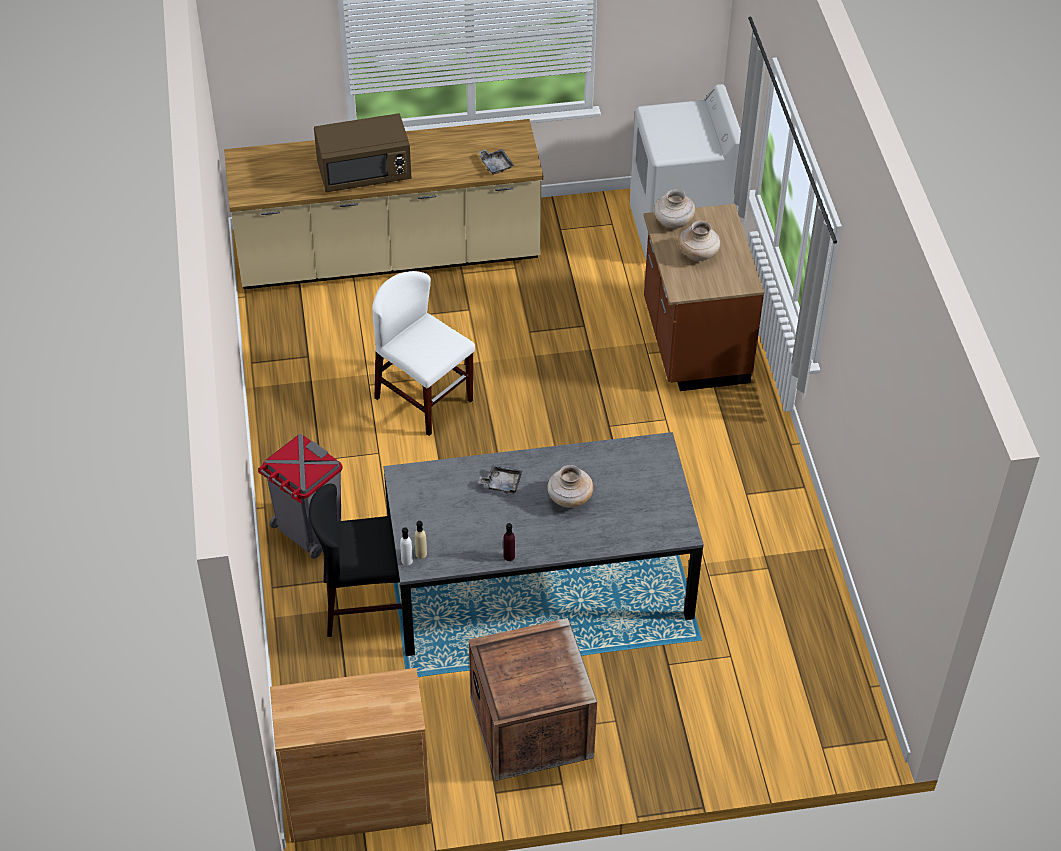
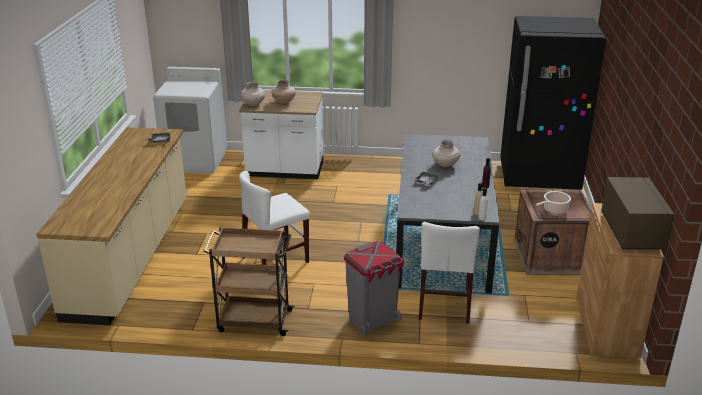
camera: 75 degrees left, 20 degrees down
black chair [309,484,402,637] -> white chair [419,222,480,324]
brown microwave [314,113,411,192] -> brown microwave moved to [601,177,675,249]
brown counter [644,204,764,391] -> white counter [239,90,323,179]
none -> brown cart [204,227,295,336]
none -> black fridge [500,16,606,190]
none -> cooking pot [536,191,571,214]

